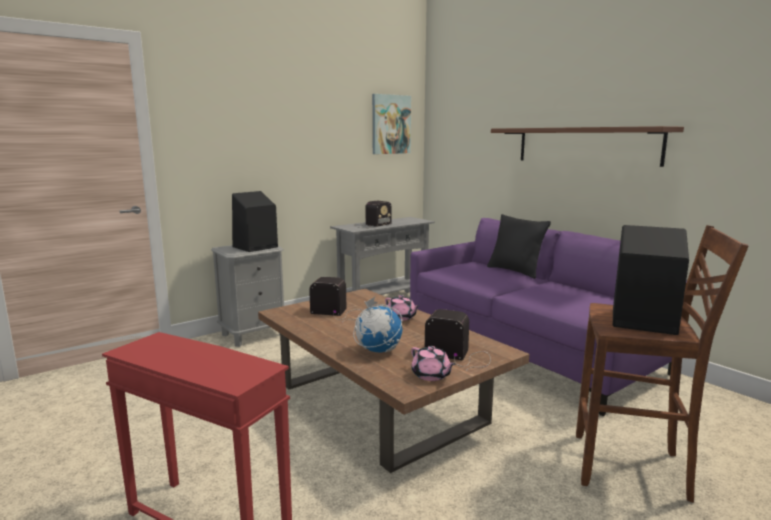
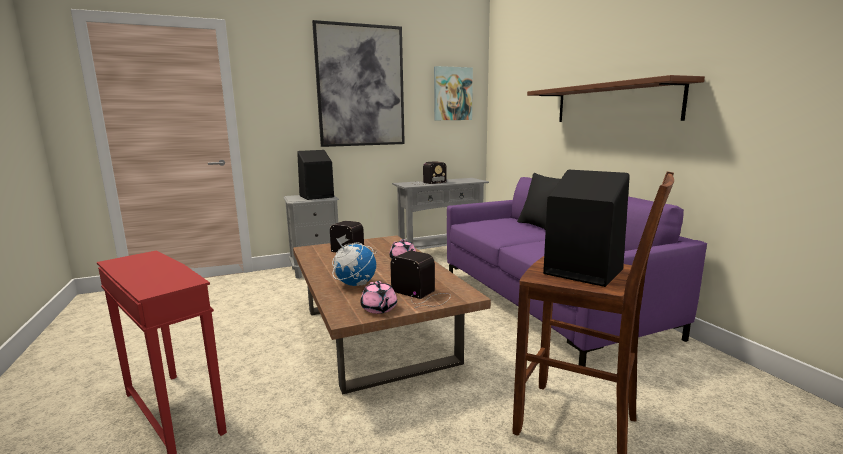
camera: 15 degrees right, 0 degrees up
none -> picture [312,20,405,147]

